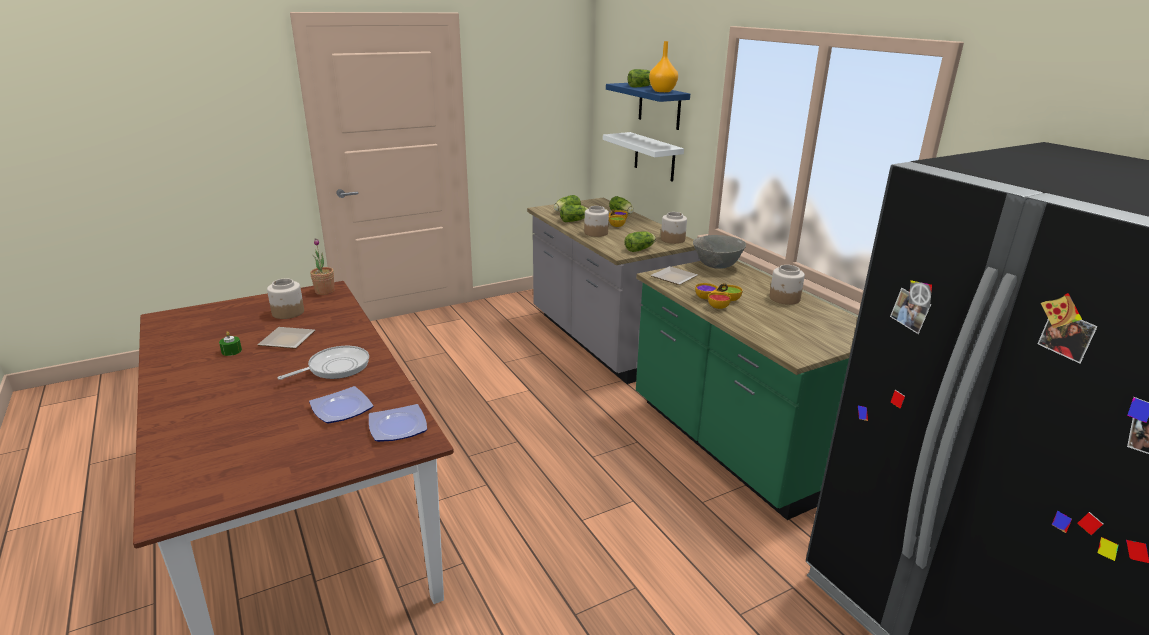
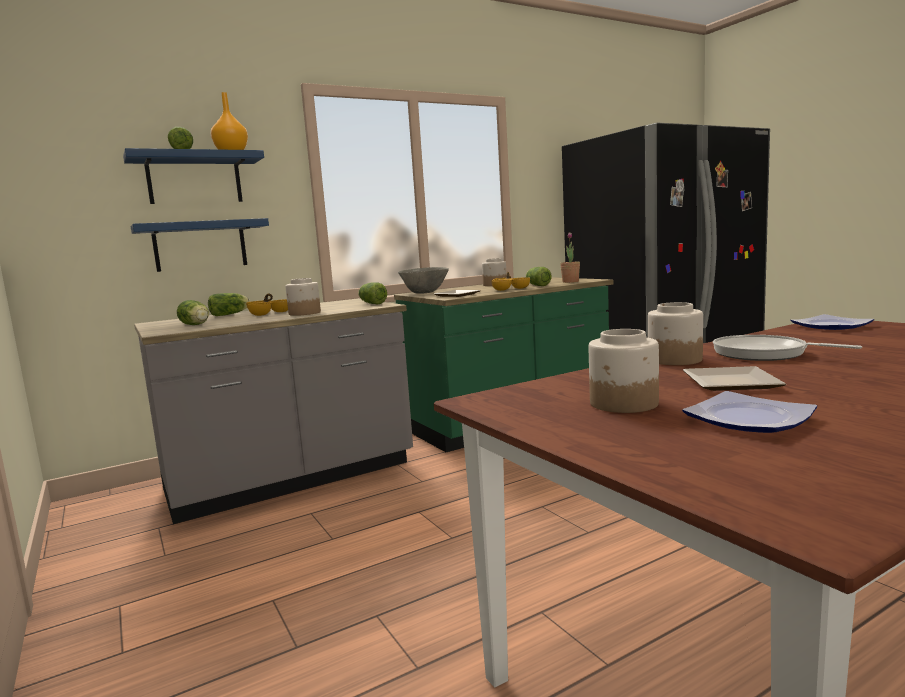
camera: 90 degrees left, 15 degrees down
green candle [219,331,242,356] -> none
plate [309,386,373,424] -> plate moved to [682,391,817,433]
potted plant [310,239,334,295] -> potted plant moved to [560,232,580,283]
lettuce [560,205,588,222] -> lettuce moved to [526,267,552,286]
white shelf [603,132,684,182] -> blue shelf [131,218,269,272]
jar [661,212,687,244] -> jar moved to [648,302,703,365]

